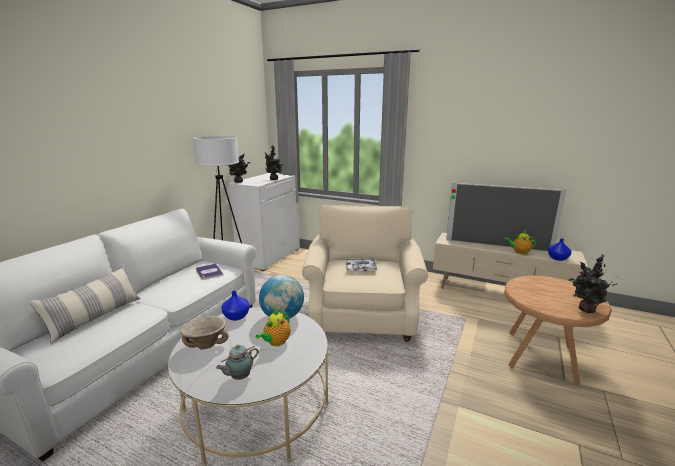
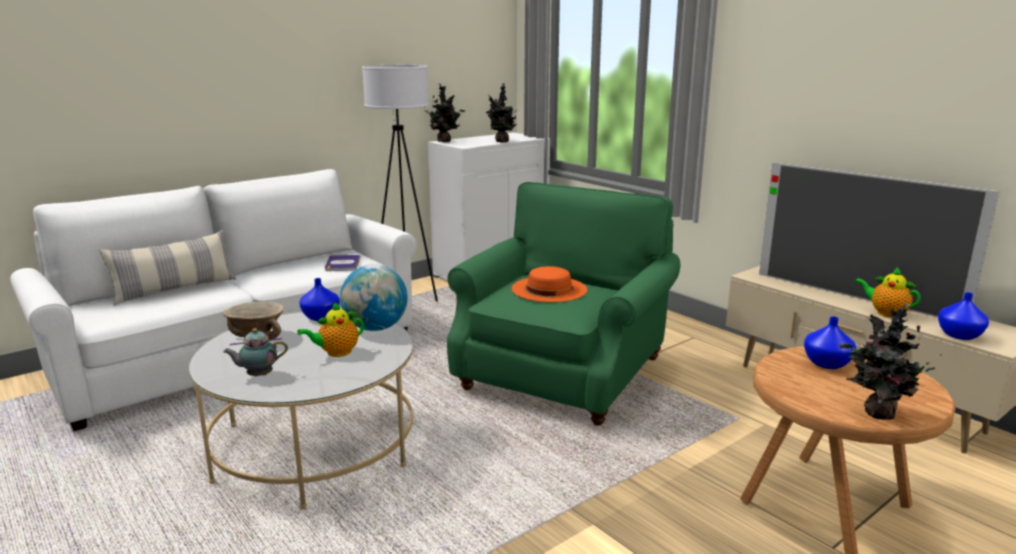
camera: 25 degrees right, 0 degrees up
beige armchair [302,205,428,342] -> green armchair [447,182,681,426]
tray [345,258,377,271] -> orange hat [512,266,587,302]
none -> blue vase [804,316,856,369]

